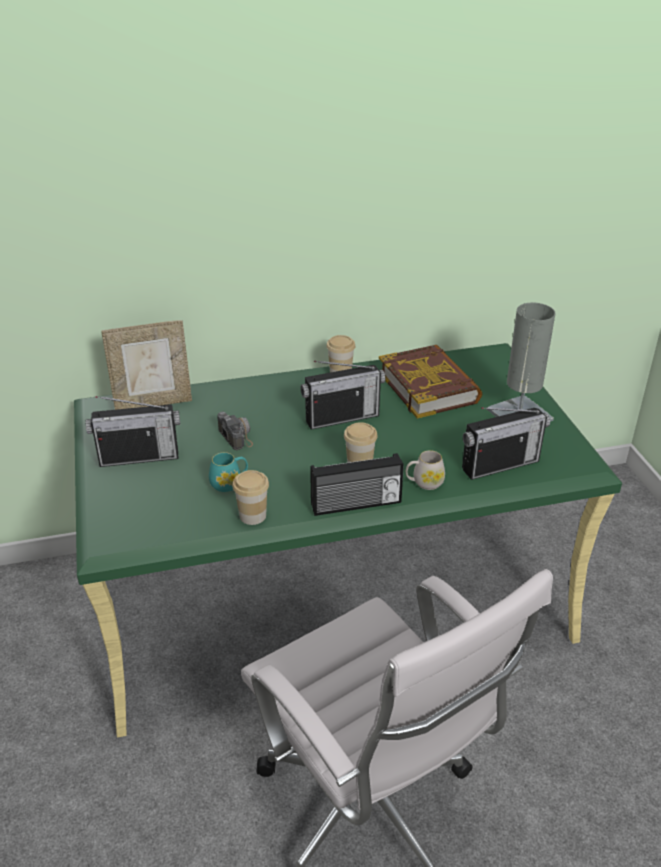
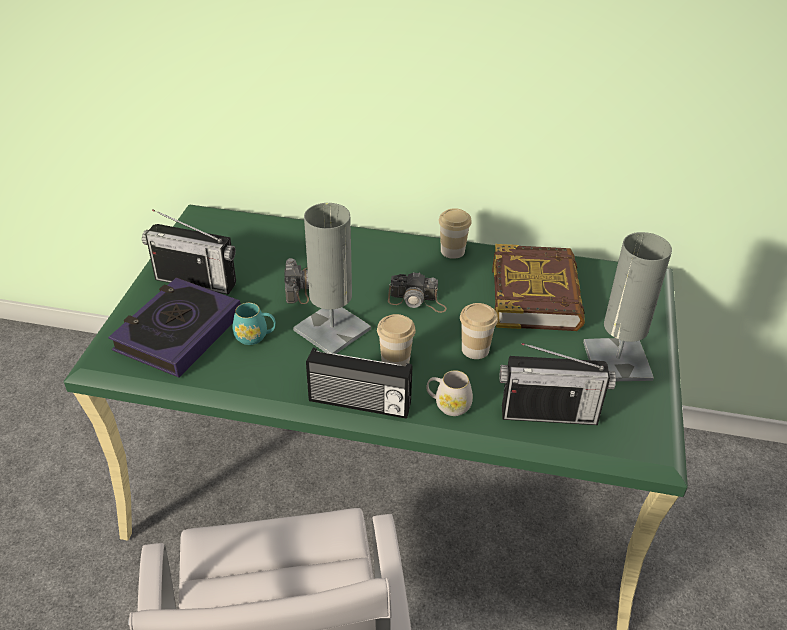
camera: 25 degrees right, 5 degrees up
picture frame [101,320,192,410] -> none
cup [232,470,269,525] -> cup moved to [460,303,498,359]
radio [300,361,386,430] -> camera [388,272,447,313]
none -> book [108,277,241,378]
none -> grey table lamp [293,203,371,354]

